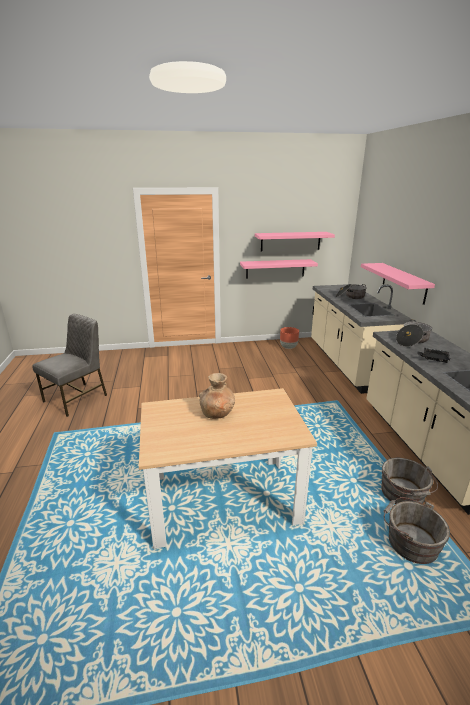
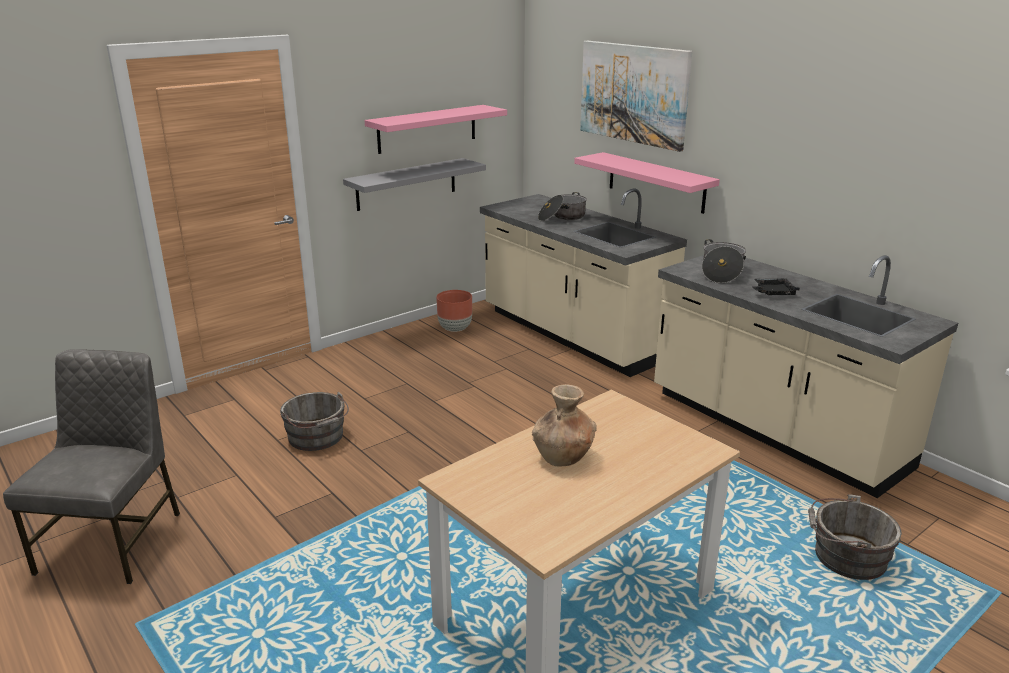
camera: 30 degrees left, 0 degrees up
pink shelf [240,259,318,279] -> grey shelf [343,158,486,211]
grey bucket [381,458,438,504] -> grey bucket moved to [280,392,349,451]
none -> picture [580,41,692,152]

